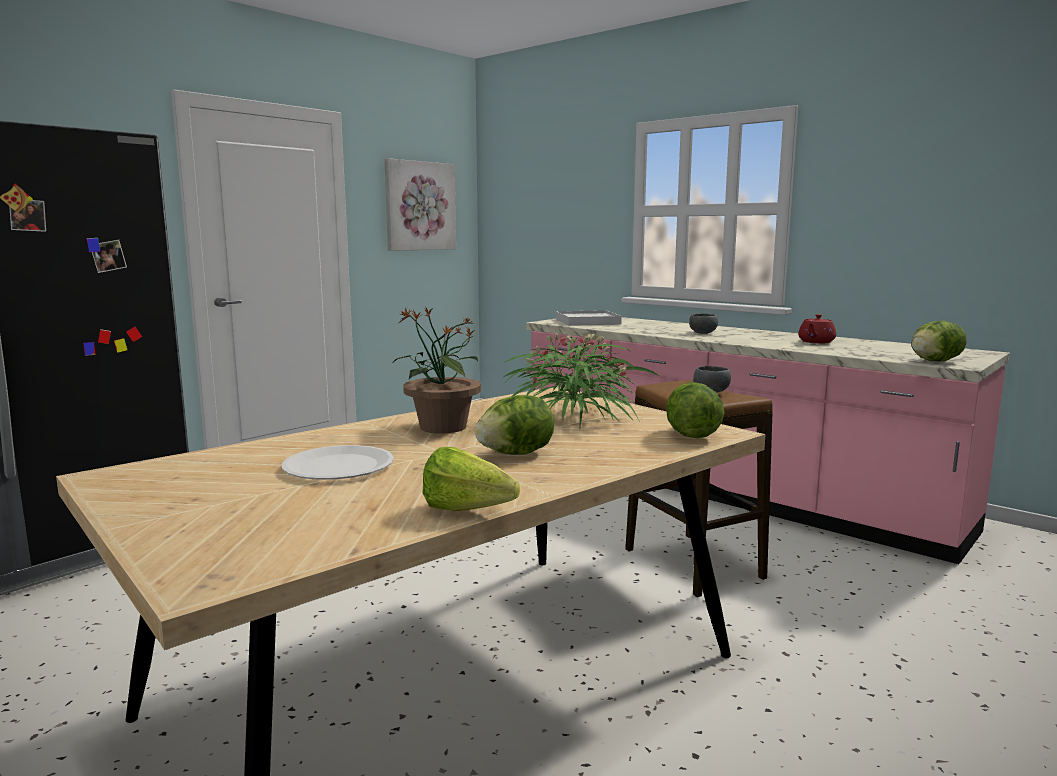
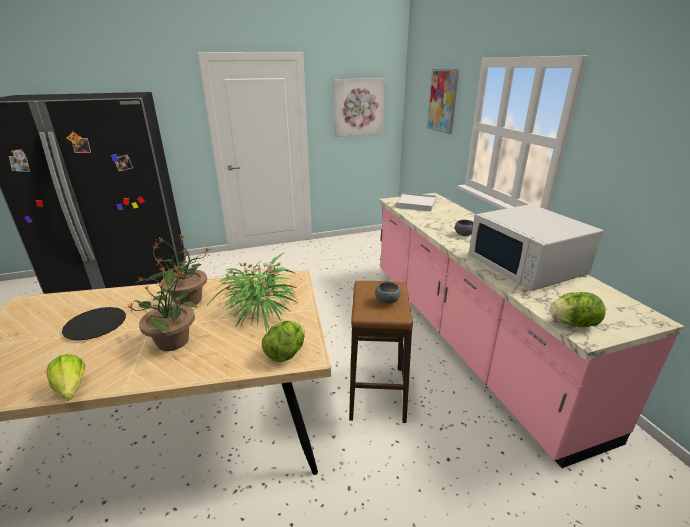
camera: 30 degrees right, 15 degrees up
white plate [282,445,394,480] -> black plate [62,307,126,341]
lettuce [475,395,554,454] -> potted plant [127,265,198,351]
red teapot [798,314,836,344] -> white microwave [469,204,603,291]
none -> picture [427,69,459,134]

